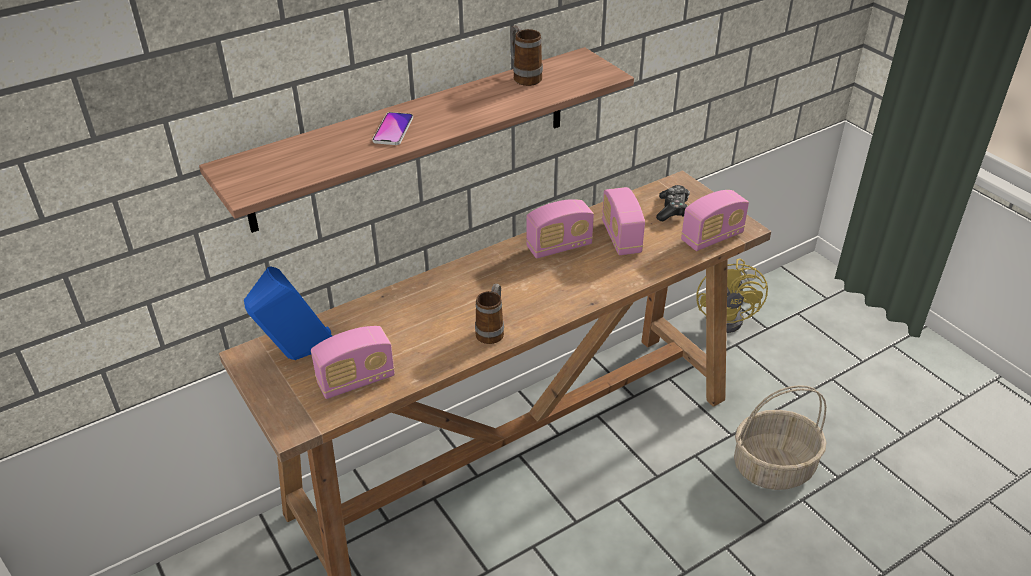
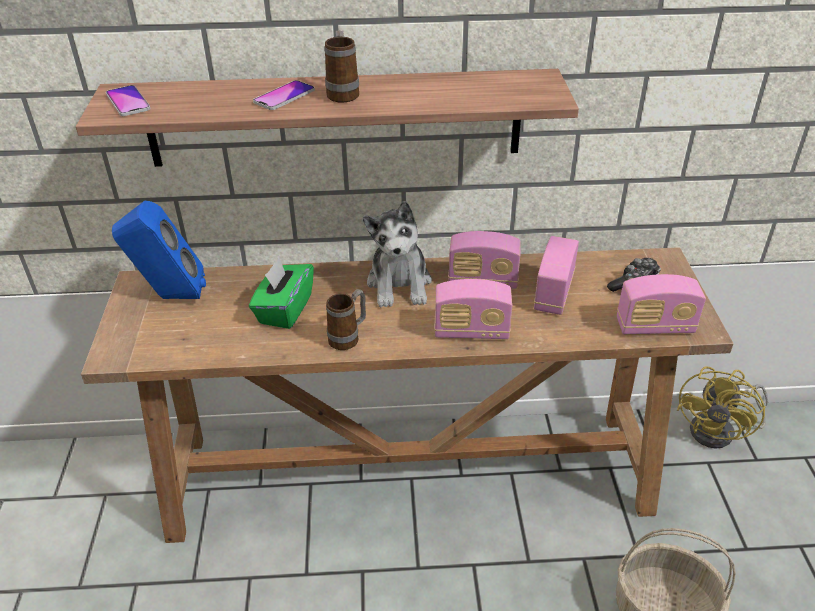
camera: 30 degrees right, 0 degrees up
radio [311,326,395,399] -> radio moved to [435,279,512,339]
mug [510,25,543,86] -> mug moved to [324,30,359,103]
none -> phone [106,85,151,116]
none -> green tissue box [249,258,314,329]
none -> plush toy [363,201,432,307]

